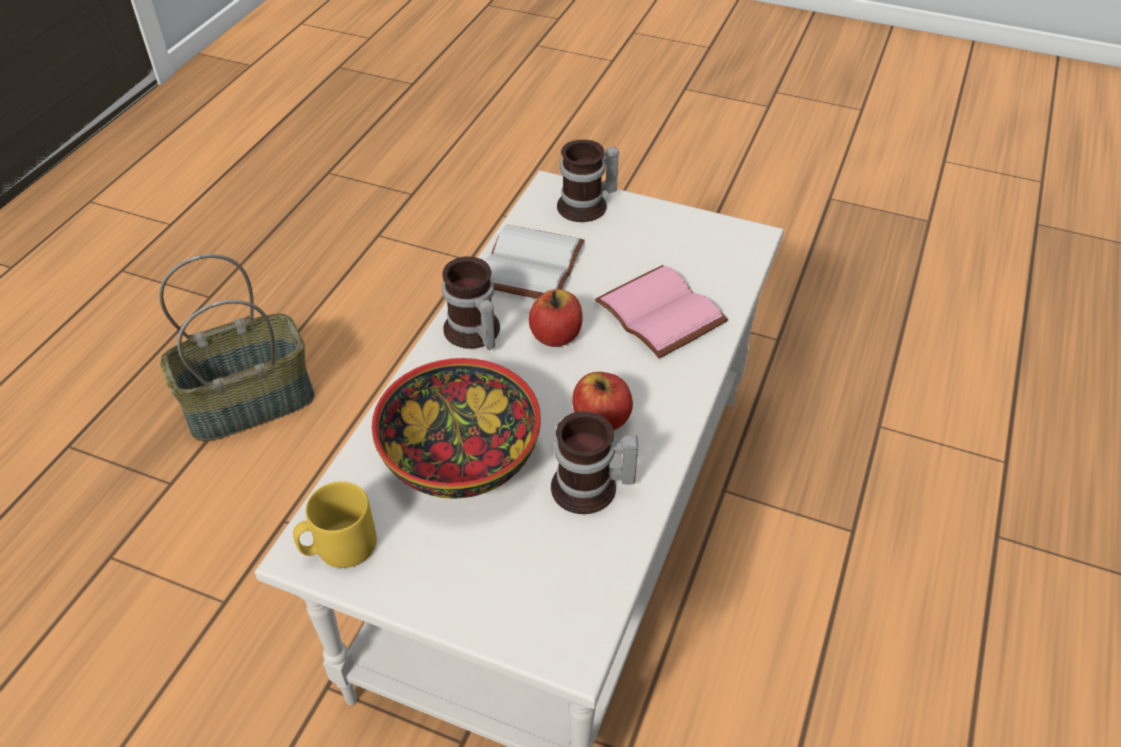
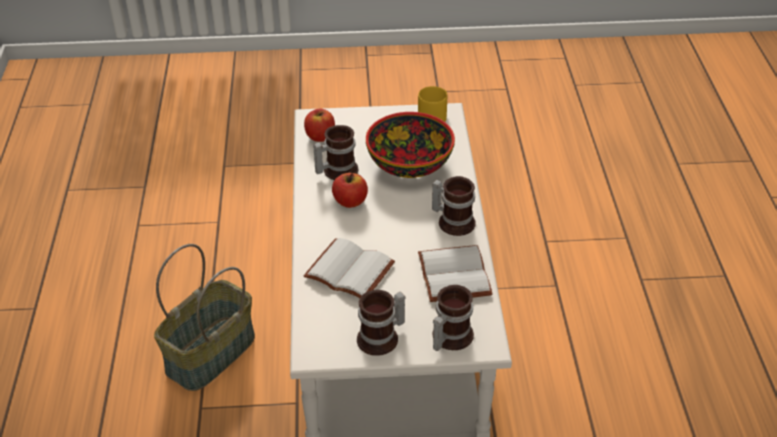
camera: 155 degrees right, 5 degrees down
basket [159,254,315,441] -> basket moved to [154,244,255,391]
apple [529,289,582,347] -> apple moved to [304,109,335,142]
pink book [595,265,728,358] -> white book [303,238,395,298]
none -> mug [357,290,405,356]

